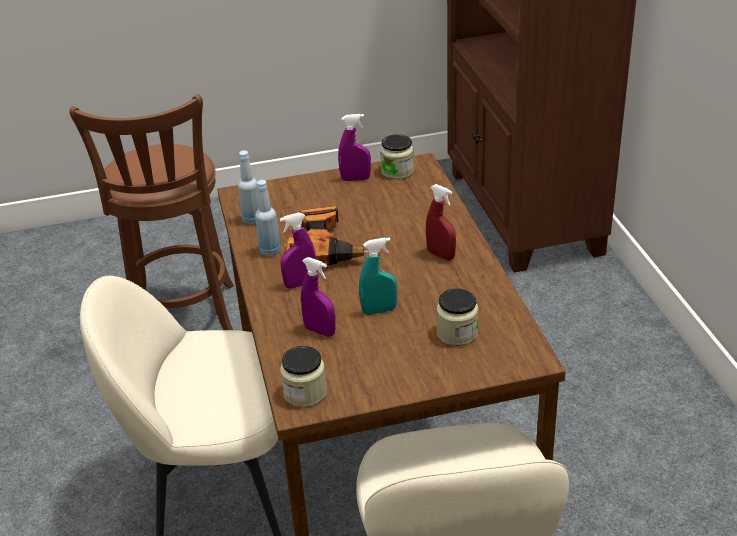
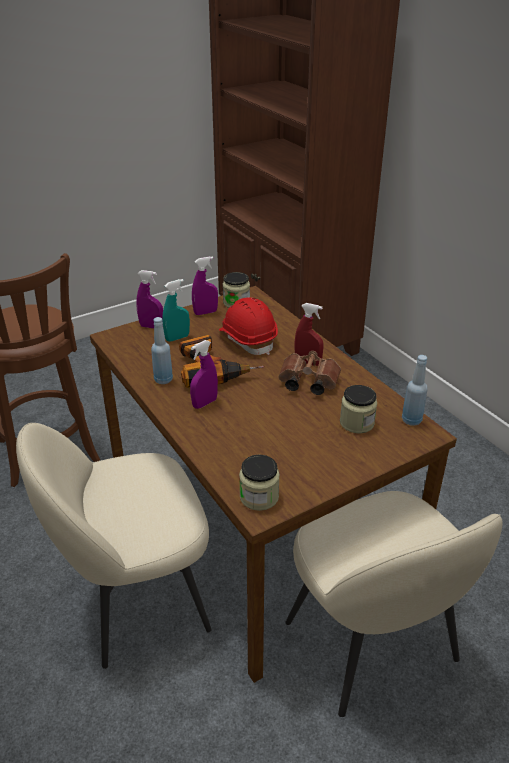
camera: 20 degrees left, 0 degrees up
blue bottle [238,150,259,224] -> blue bottle moved to [402,355,427,426]
purple spray bottle [301,257,336,337] -> purple spray bottle moved to [136,270,163,328]
turquoise spray bottle [359,237,397,315] -> turquoise spray bottle moved to [162,279,190,342]
none -> red hard hat [219,297,278,355]
none -> brown binoculars [279,351,341,395]

